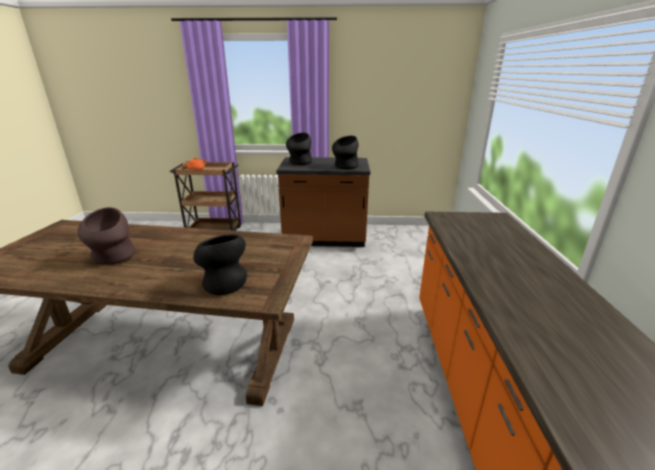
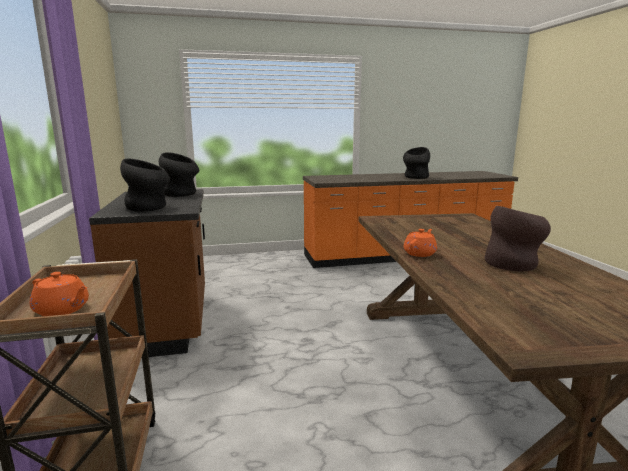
camera: 105 degrees left, 10 degrees down
black vase [193,234,247,295] -> black vase moved to [403,147,430,179]
none -> orange teapot [404,229,437,257]

